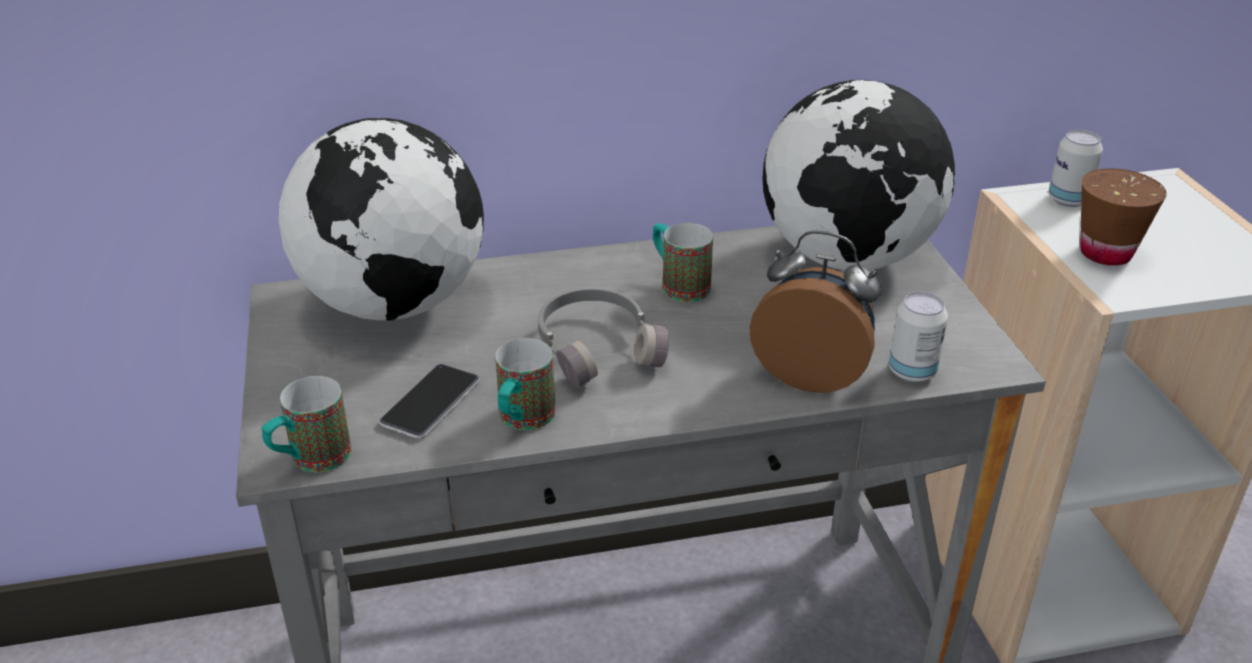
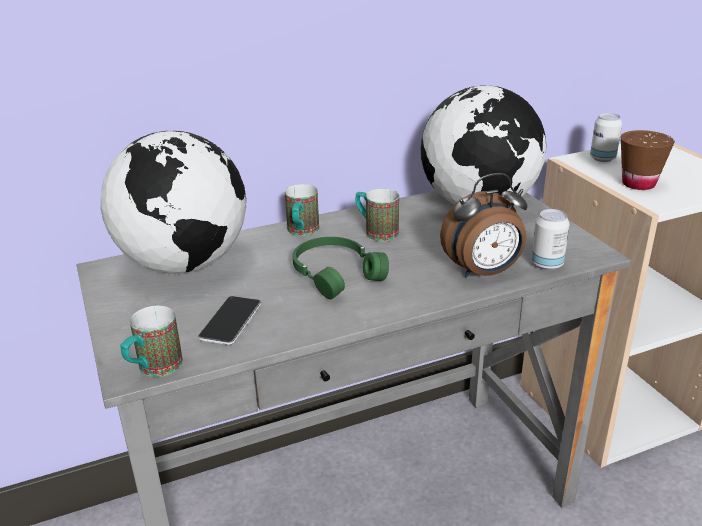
camera: 10 degrees left, 5 degrees down
mug [495,338,555,430] -> mug moved to [285,184,319,236]
grey headphones [538,288,669,388] -> green headphones [293,237,389,299]
alarm clock [749,230,881,393] -> alarm clock turned 150 degrees clockwise [440,173,527,278]

